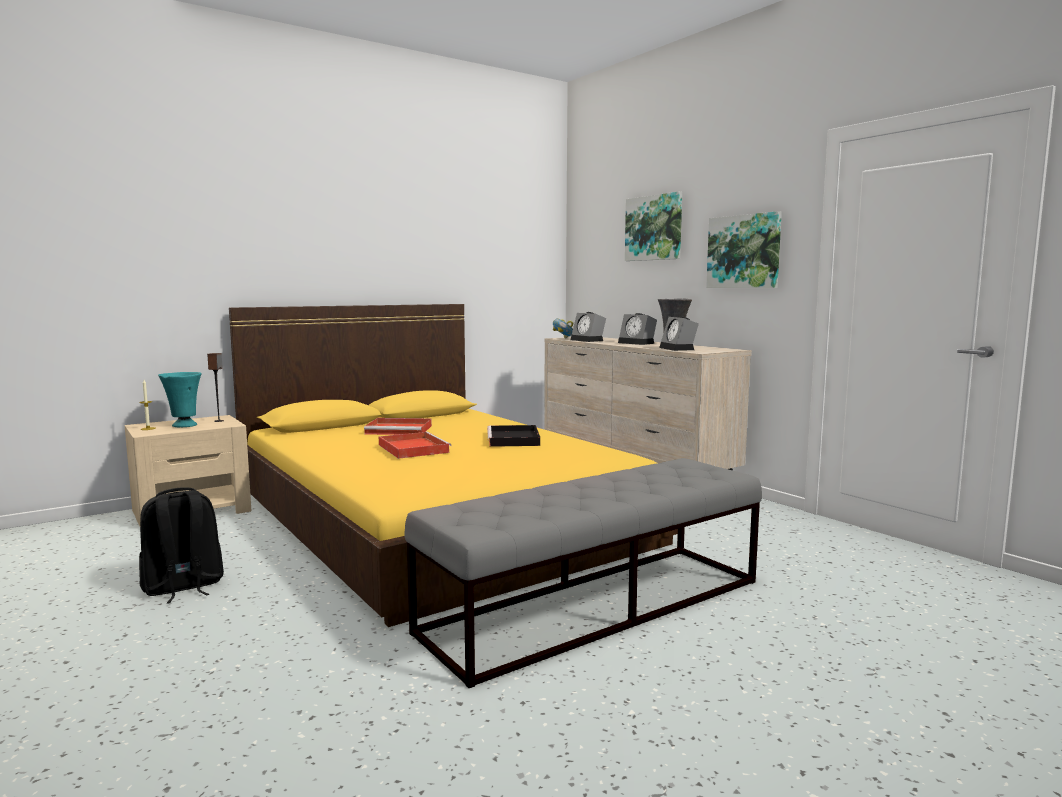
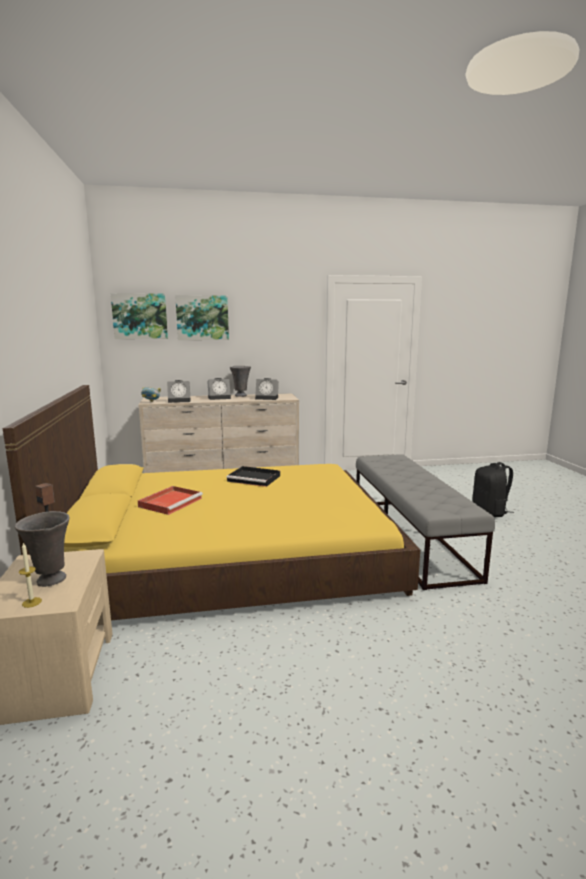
camera: 65 degrees left, 5 degrees up
black backpack [139,487,224,604] -> black backpack moved to [472,462,514,517]
turquoise vase [158,372,201,427] -> grey vase [15,511,70,587]
red tray [379,432,451,459] -> none
picture [706,211,782,288] -> picture moved to [111,293,168,339]

